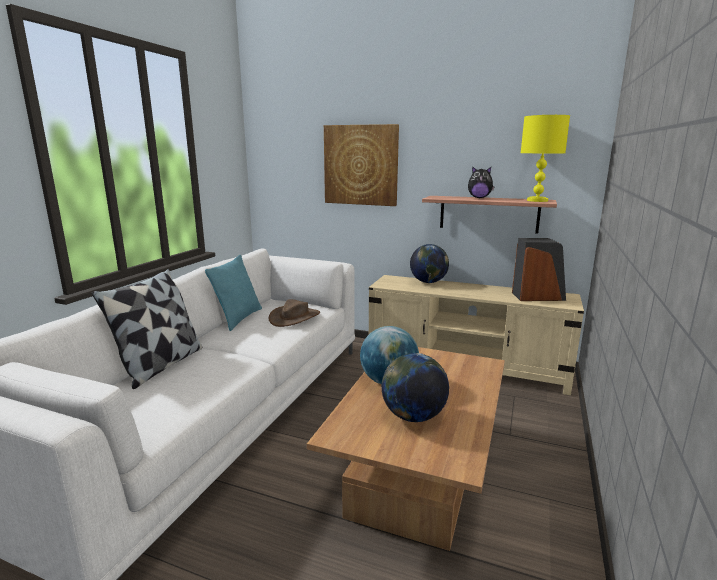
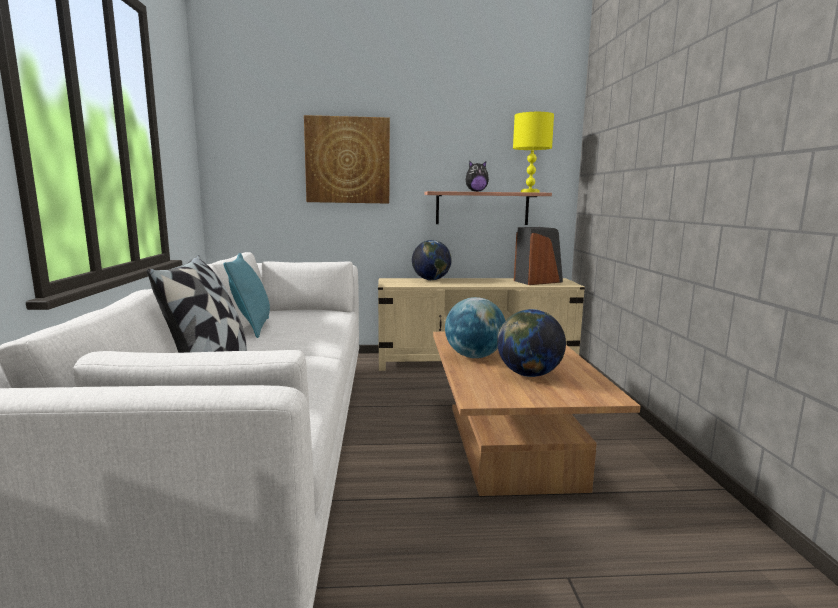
camera: 25 degrees left, 5 degrees down
brown hat [269,299,320,327] -> none

